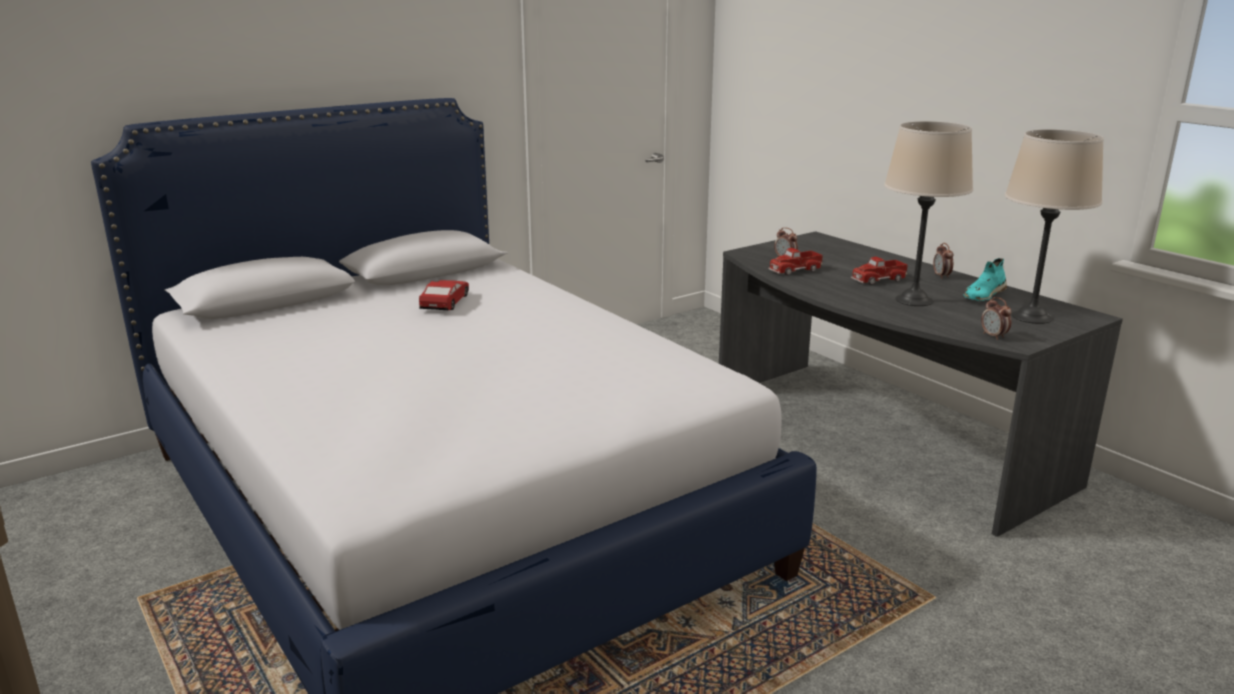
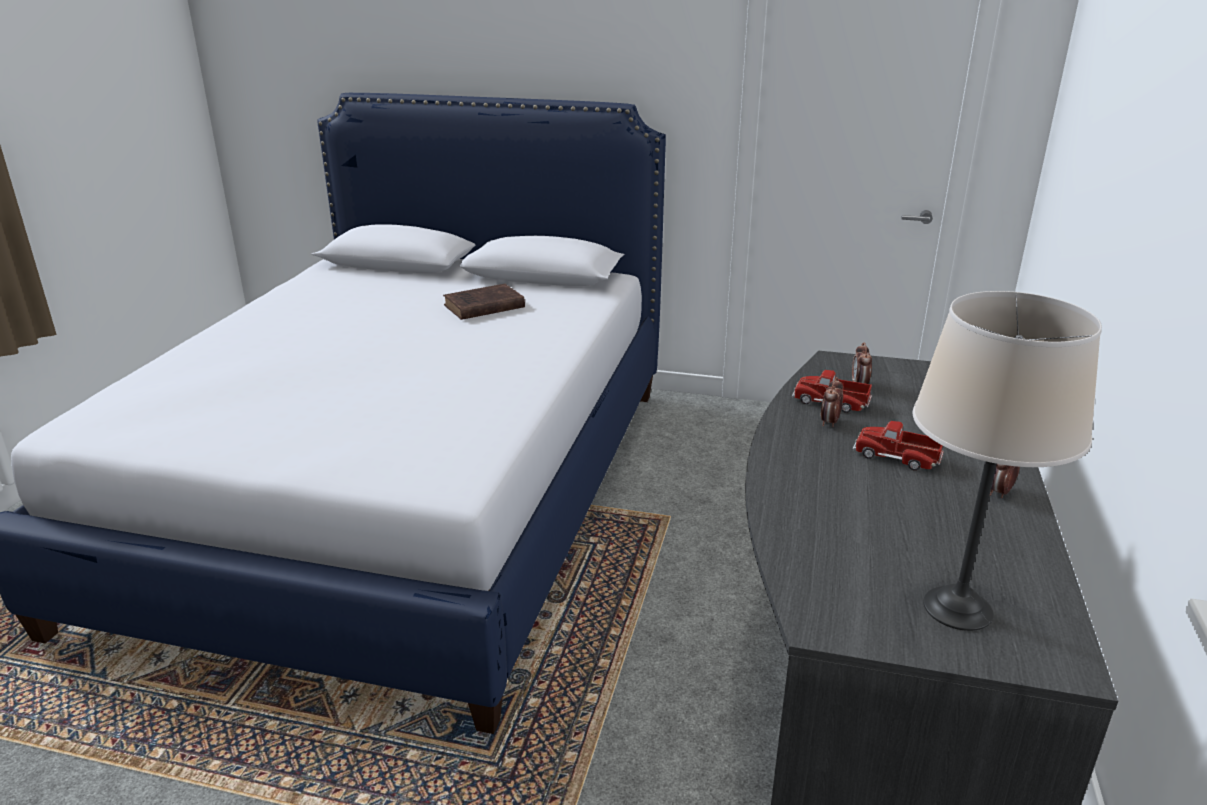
camera: 50 degrees right, 5 degrees up
toy car [419,280,469,310] -> brown book [443,284,525,320]
beige table lamp [884,121,973,306] -> none
turquoise shoe [963,258,1007,301] -> none
alarm clock [981,297,1012,340] -> alarm clock moved to [821,377,843,427]

